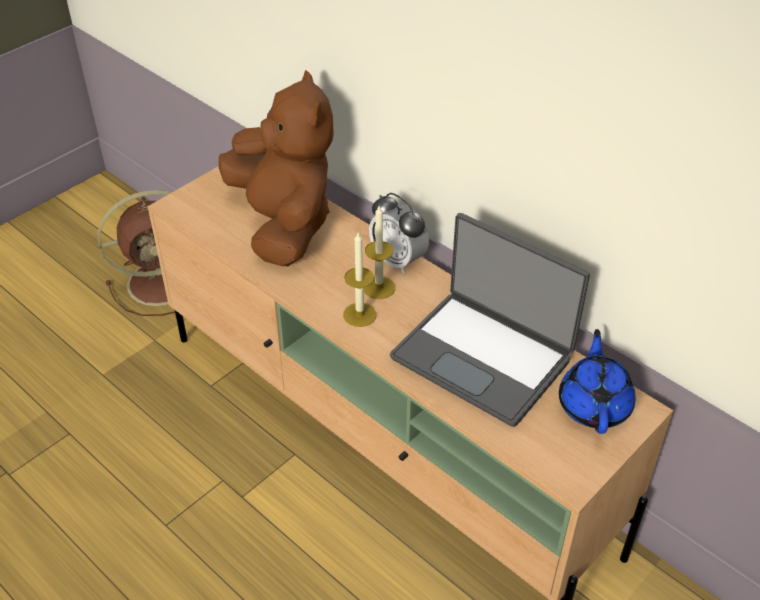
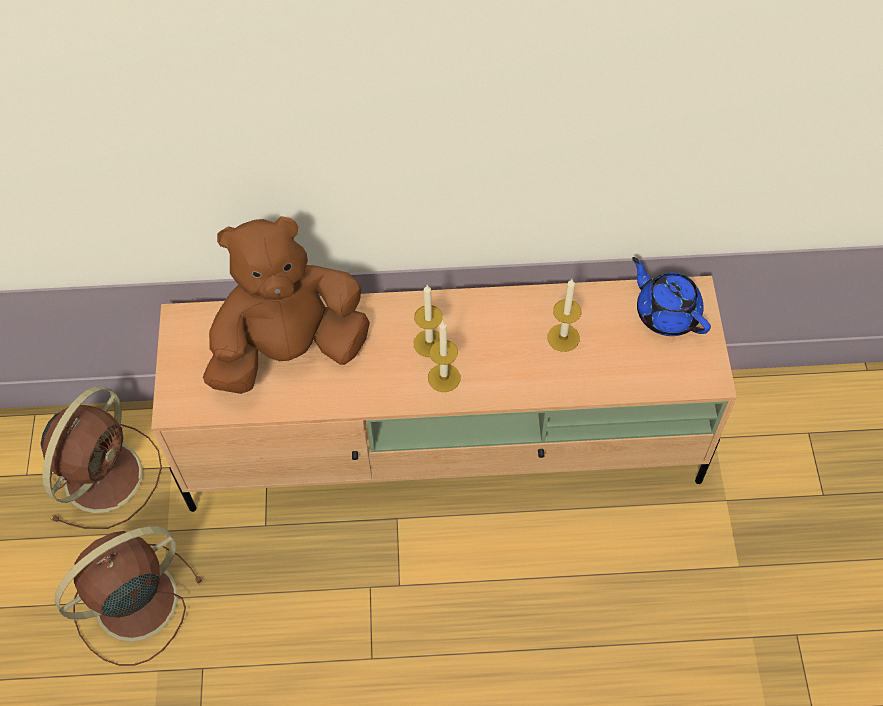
camera: 45 degrees left, 15 degrees up
brown plush toy [219,70,334,266] -> brown plush toy turned 45 degrees counterclockwise [203,216,370,394]
alarm clock [369,193,429,274] -> none
laptop [390,213,590,427] -> candle [547,279,581,352]
none -> brown fan [55,527,203,666]

